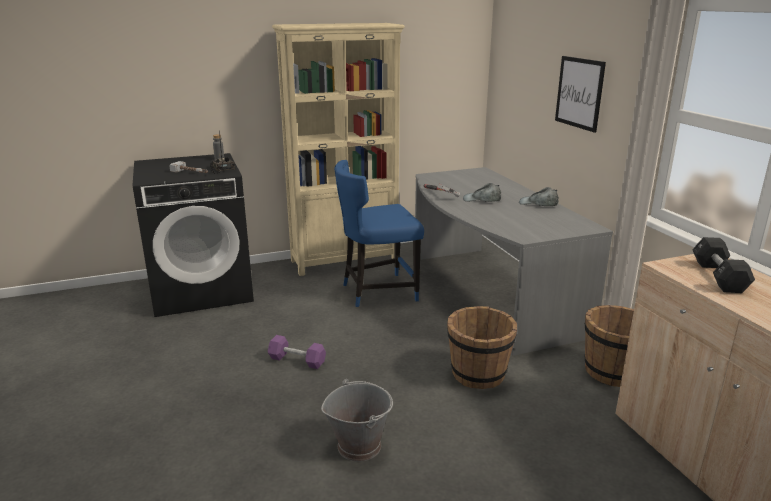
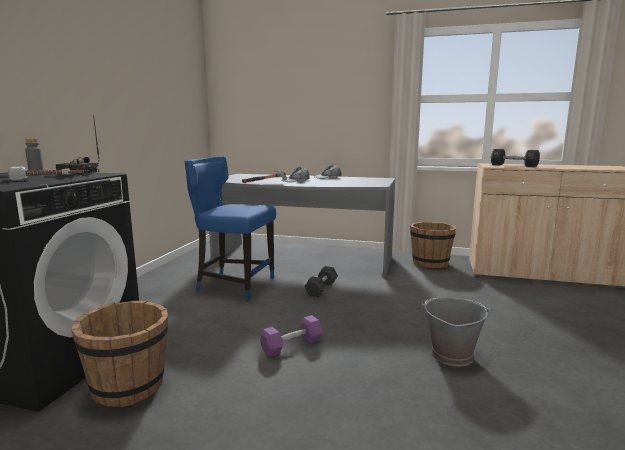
camera: 55 degrees left, 10 degrees down
beige bookcase [272,23,405,276] -> none
blue chair [334,160,424,307] -> blue chair turned 90 degrees clockwise [185,156,276,300]
brown bucket [447,306,517,389] -> brown bucket moved to [71,301,168,407]
picture [555,56,606,133] -> none
none -> black dumbbell [304,266,338,297]

